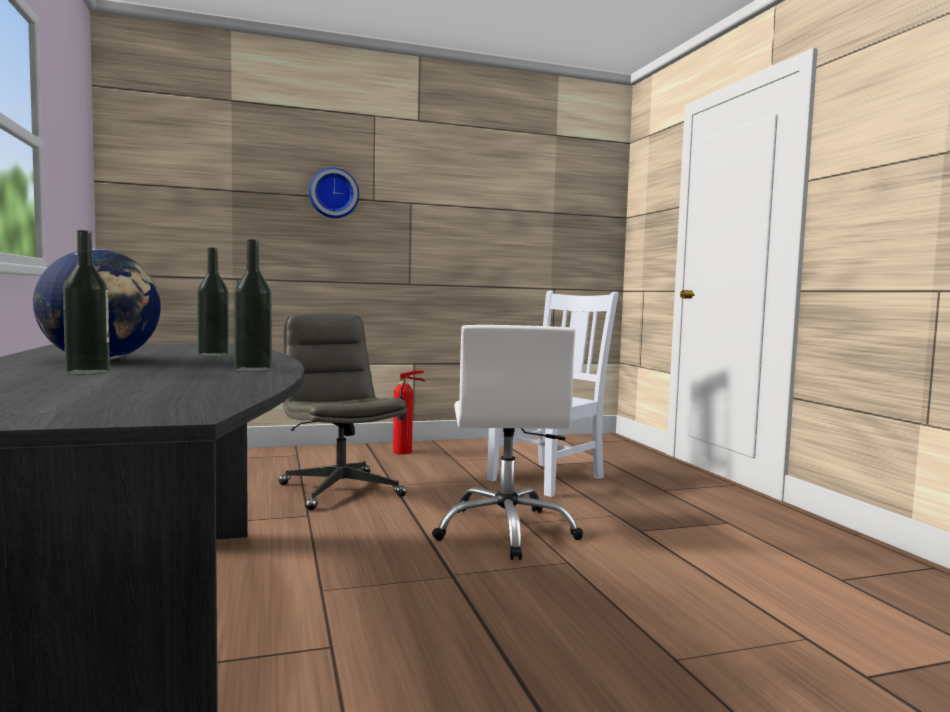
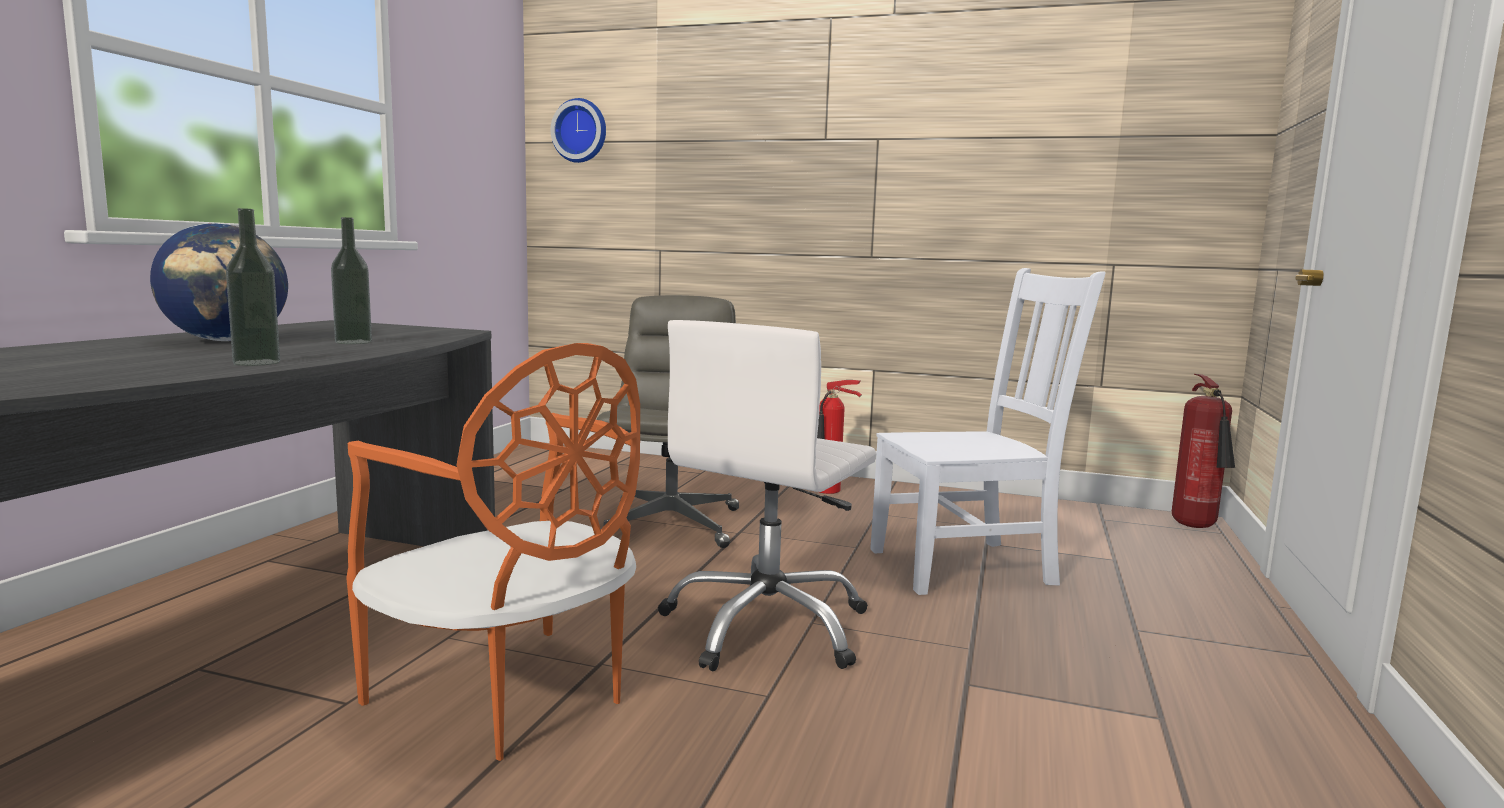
camera: 35 degrees right, 5 degrees up
bottle [63,230,110,375] -> none
wall clock [309,168,359,218] -> wall clock moved to [551,98,606,163]
none -> orange chair [346,343,640,761]
none -> fire extinguisher [1172,374,1235,528]

